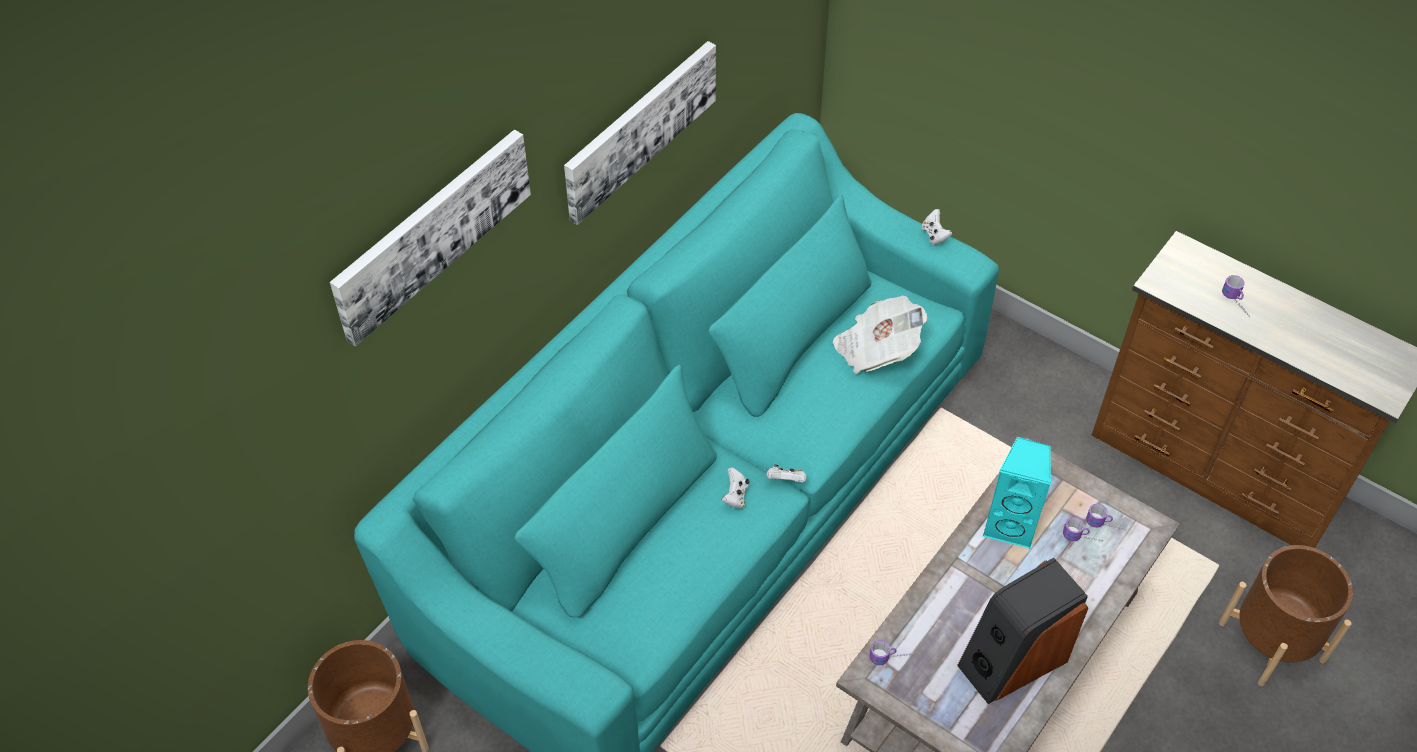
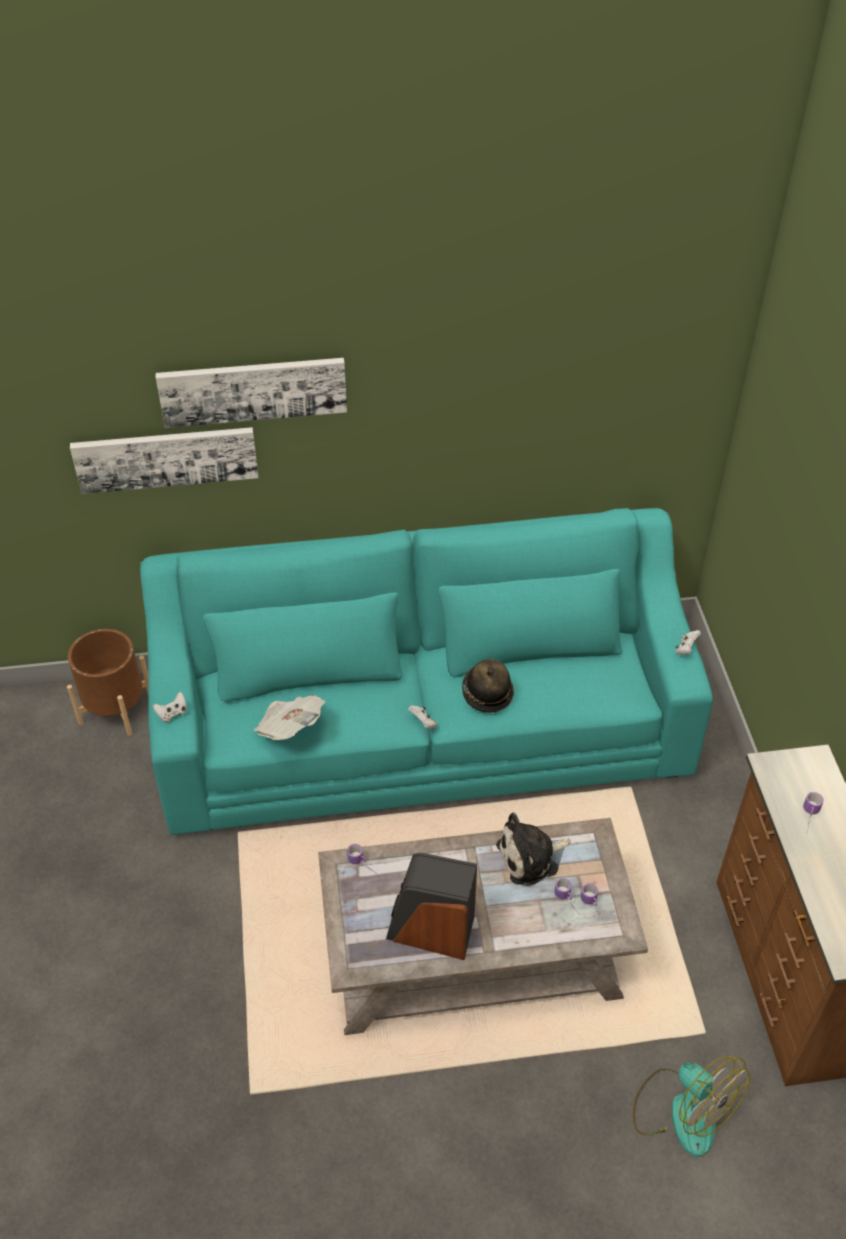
camera: 45 degrees right, 5 degrees down
picture [564,41,716,225] -> picture moved to [70,427,259,494]
white game controller [722,468,749,509] -> white game controller moved to [153,692,187,722]
newspaper [833,296,928,374] -> newspaper moved to [254,695,325,740]
turquoise speaker [982,437,1051,549] -> plush toy [496,813,571,886]
brown planter [1219,545,1353,686] -> fan [633,1056,750,1157]
none -> hat [462,659,514,713]

